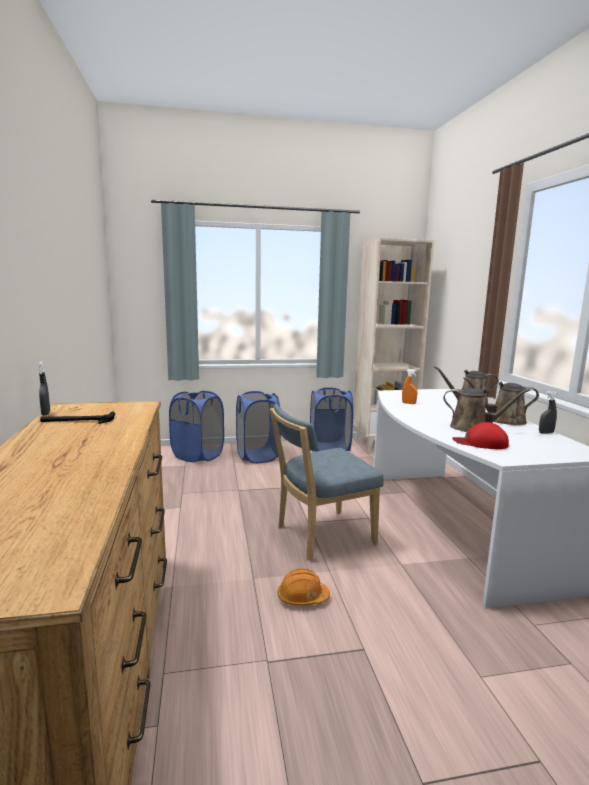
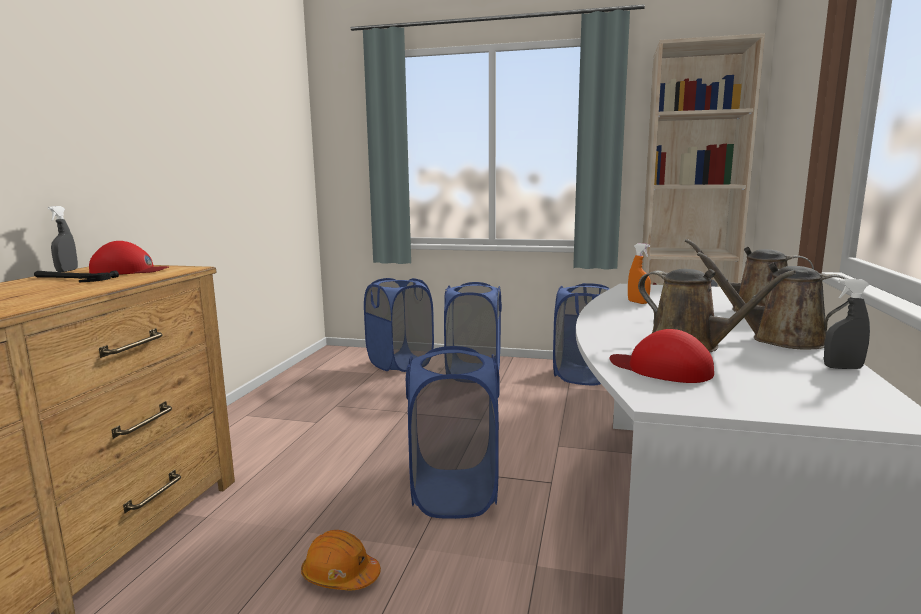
camera: 25 degrees right, 0 degrees up
blue chair [270,404,384,560] -> blue laundry basket [406,346,500,519]
none -> red cap [89,241,169,275]

